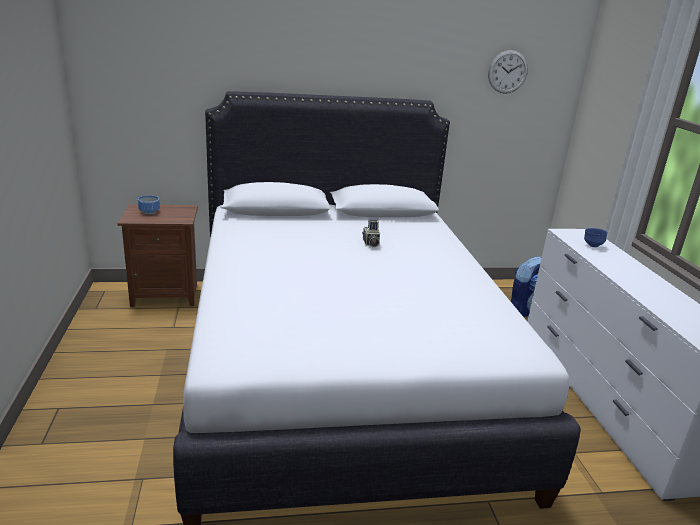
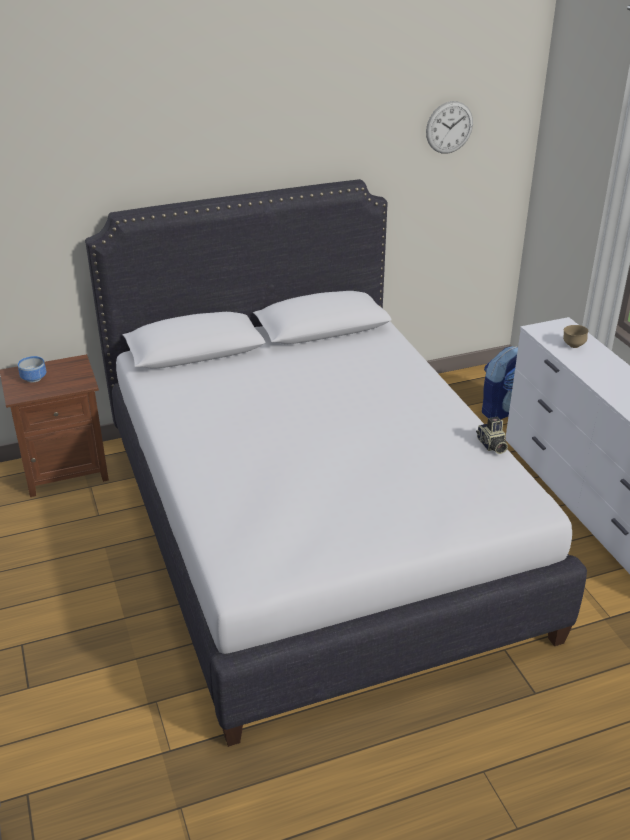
camera: 10 degrees left, 10 degrees up
camera [362,220,380,247] -> camera moved to [476,417,508,454]
blue bowl [584,228,608,247] -> brown bowl [563,325,588,348]

